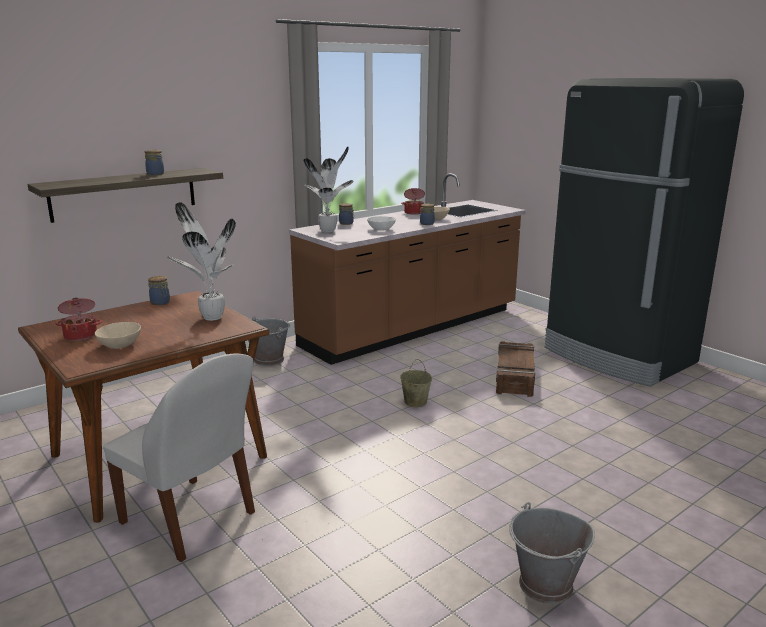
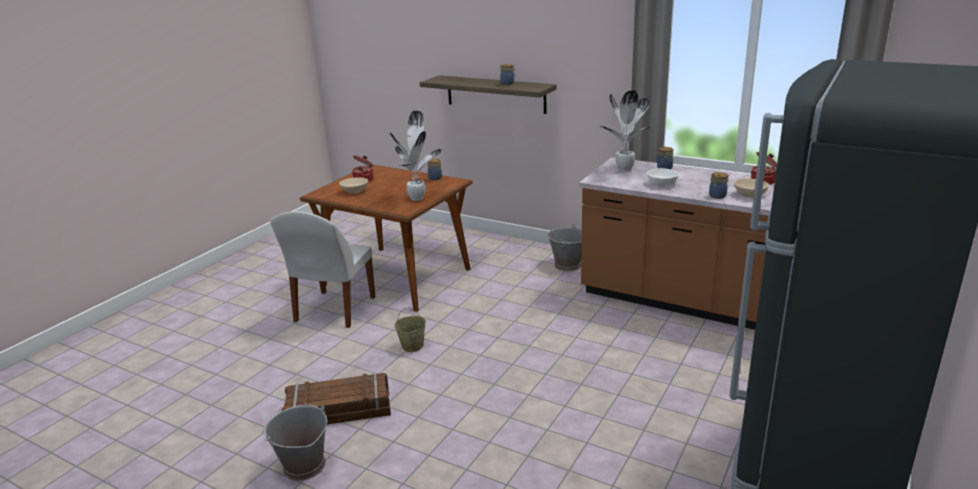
camera: 70 degrees right, 5 degrees up
beige bucket [400,359,432,407] -> beige bucket moved to [395,307,426,352]
crate [496,341,535,397] -> crate moved to [282,373,391,424]

